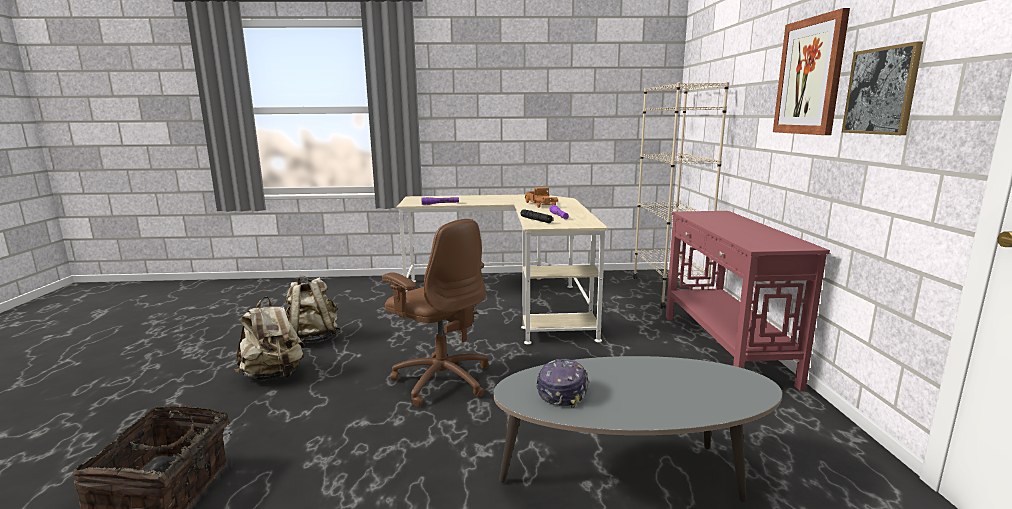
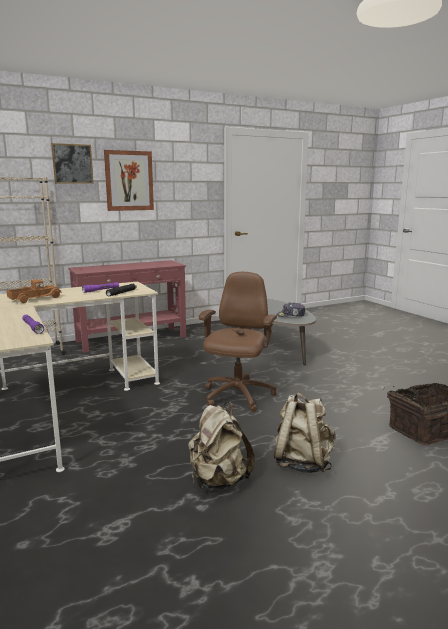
camera: 115 degrees left, 0 degrees up
picture [842,41,923,135] -> picture moved to [51,143,94,184]

